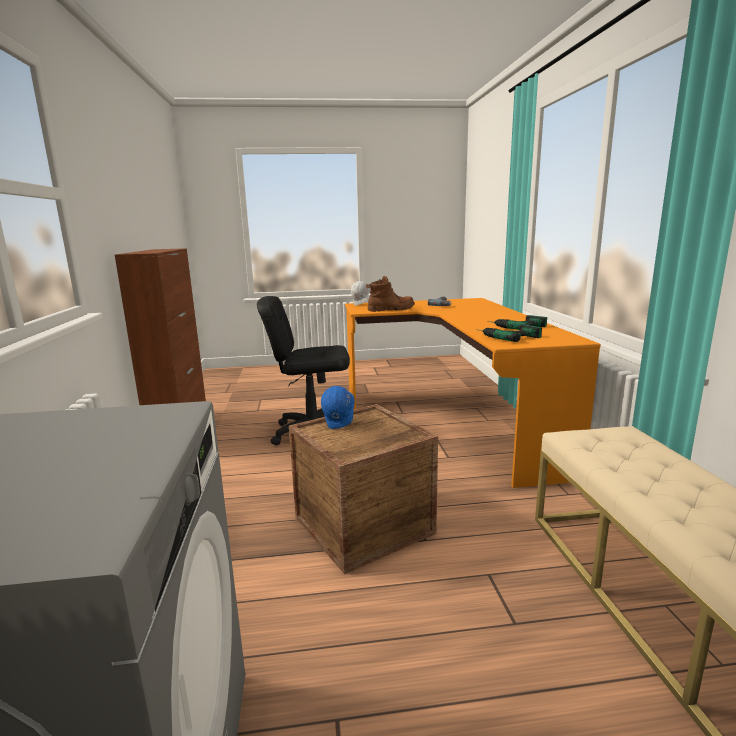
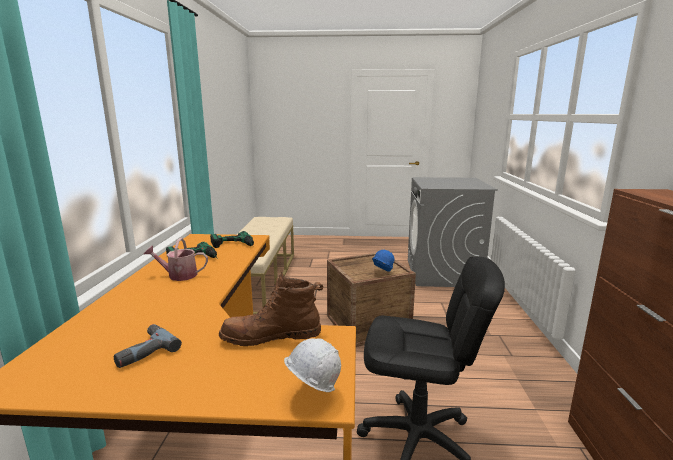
camera: 170 degrees left, 0 degrees up
none -> watering can [144,238,208,281]

